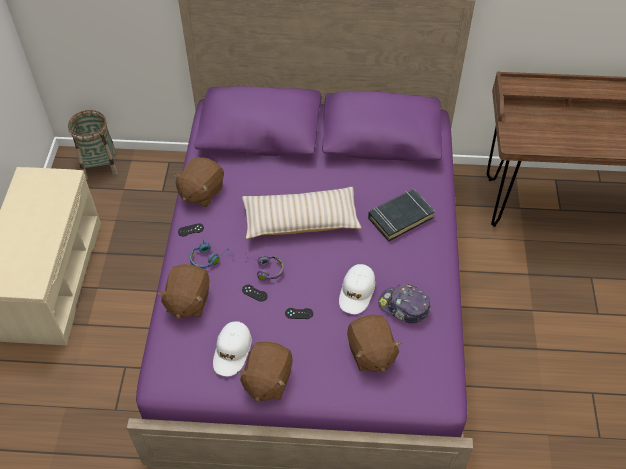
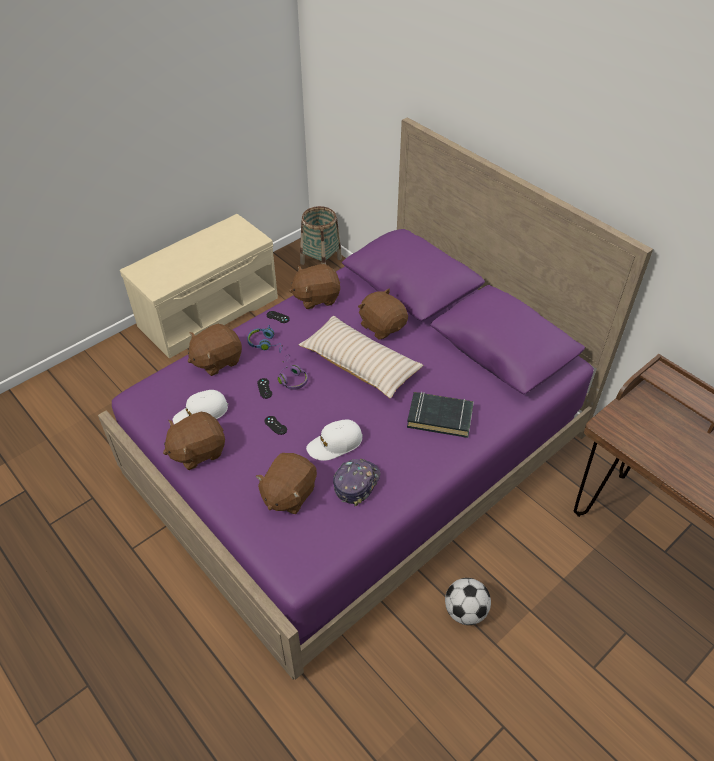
camera: 45 degrees right, 5 degrees down
cap [378,284,431,323] -> cap turned 45 degrees clockwise [333,459,380,506]
none -> brown plush toy [358,289,408,340]
none -> football [445,578,491,625]

